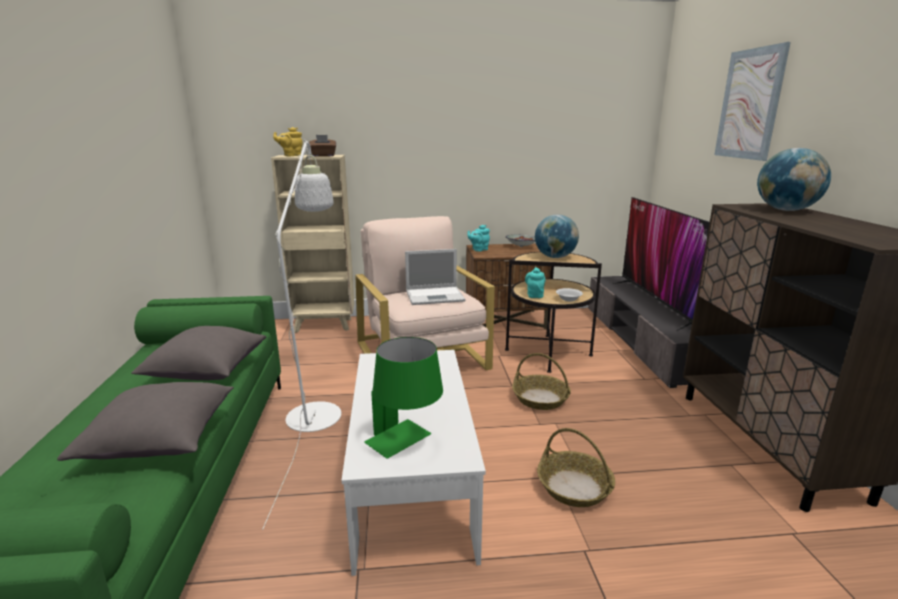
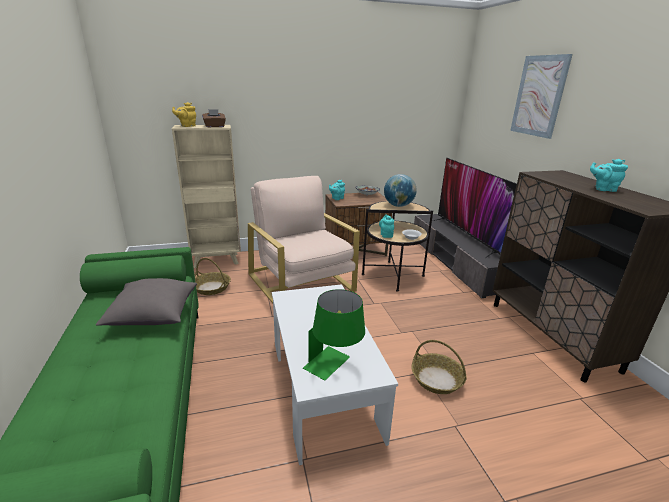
camera: 10 degrees left, 5 degrees up
grey pillow [57,382,234,461] -> none
white floor lamp [262,139,341,530] -> none
laptop [405,249,466,305] -> none
basket [512,353,571,410] -> basket moved to [195,258,231,295]
globe [757,148,831,211] -> none
none -> turquoise teapot [590,159,628,192]

